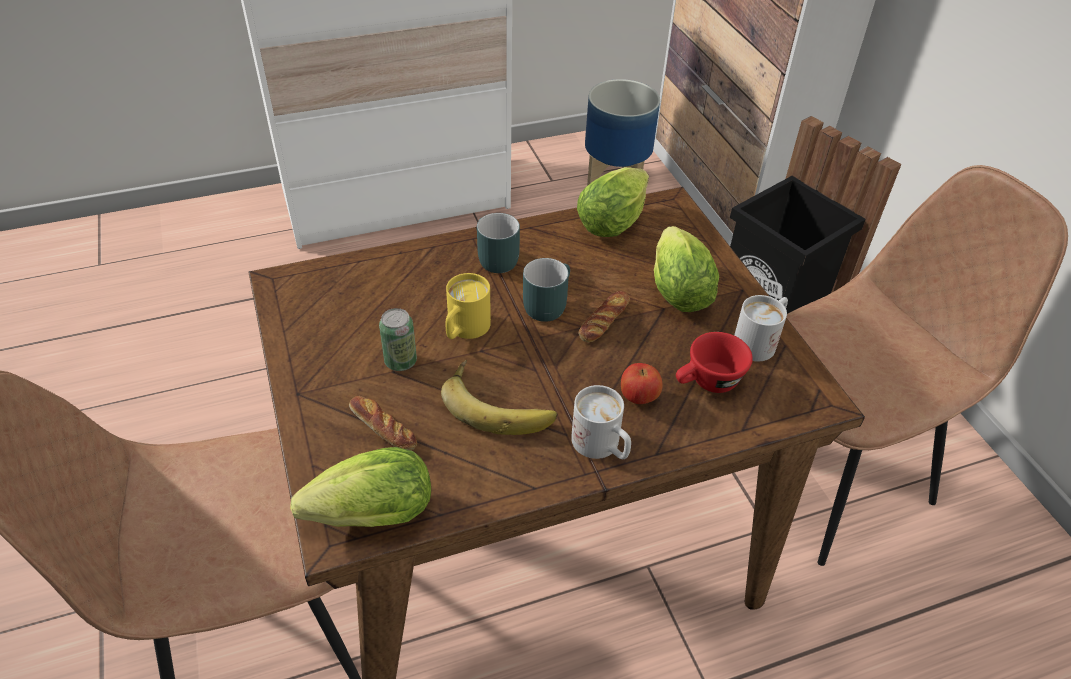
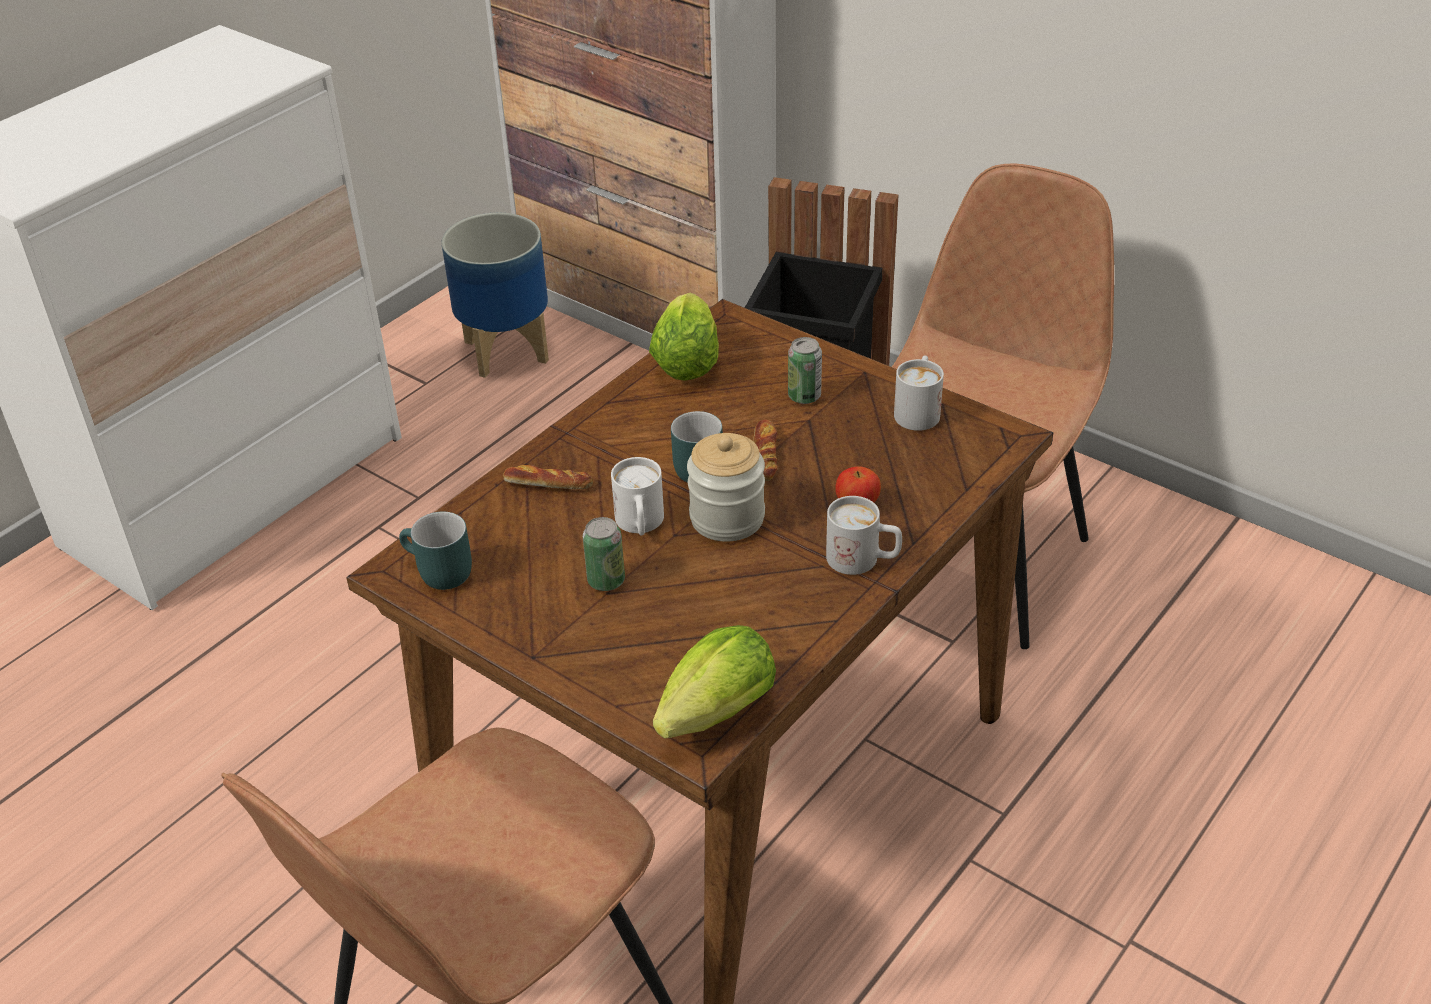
camera: 30 degrees left, 5 degrees down
bread [349,396,417,451] -> bread moved to [503,465,593,489]
banana [441,360,557,435] -> none
yellow mug [446,273,491,339] -> white mug [611,457,664,535]
turquoise mug [477,213,520,273] -> turquoise mug moved to [399,511,472,590]
lettuce [654,226,719,312] -> can [788,337,822,404]
red cup [676,332,753,393] -> none
none -> jar [687,433,765,542]

